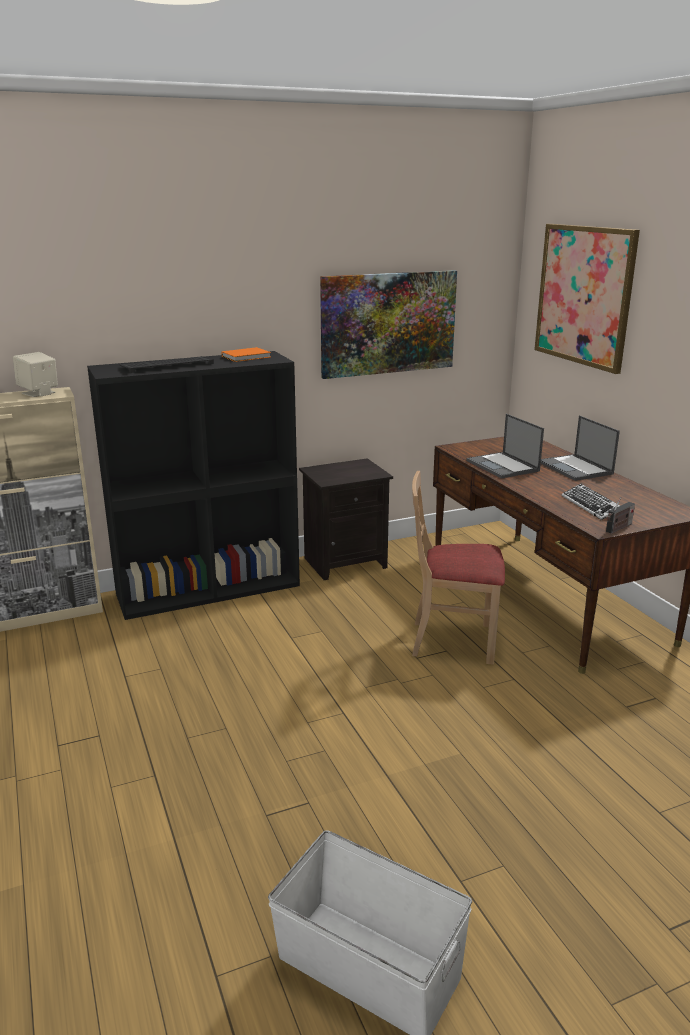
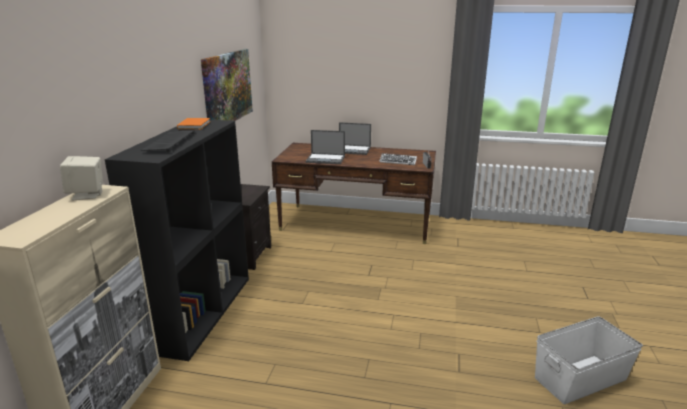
camera: 55 degrees left, 0 degrees up
beige chair [412,471,505,665] -> none
picture [534,224,640,374] -> none

